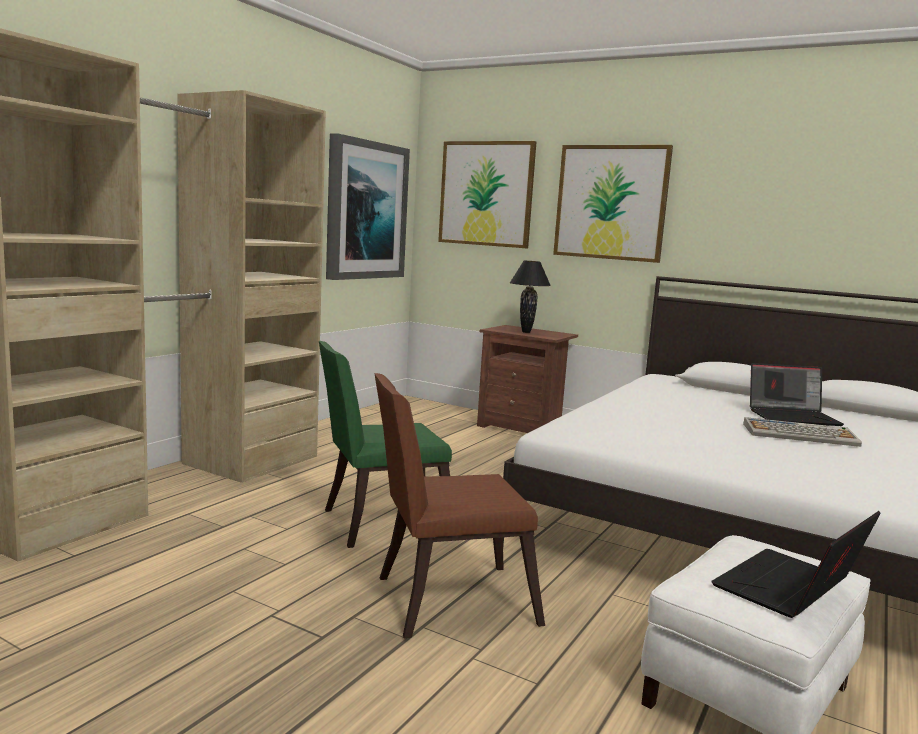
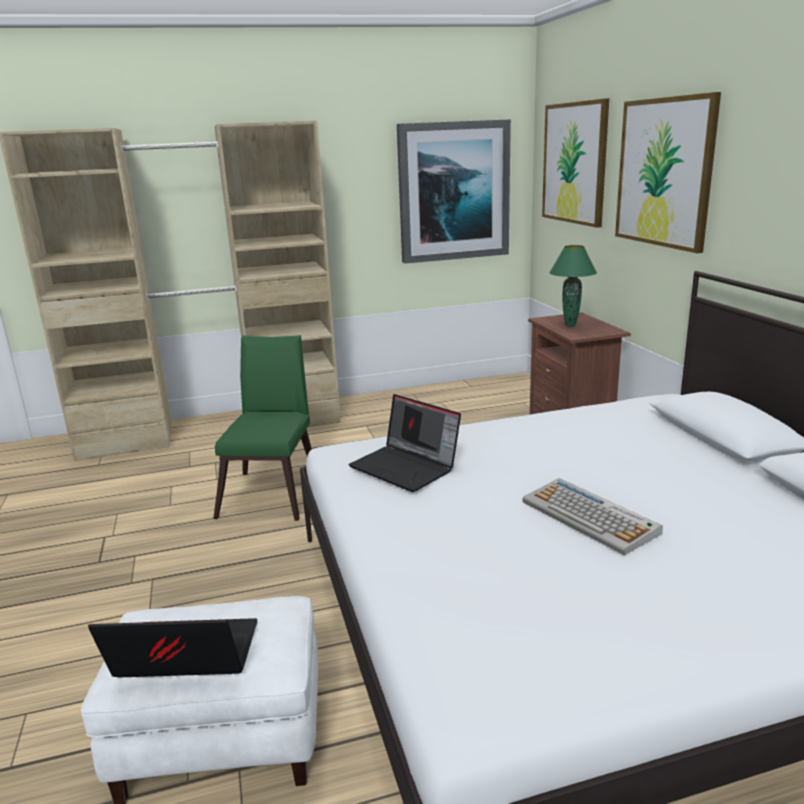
camera: 45 degrees right, 10 degrees up
green chair [319,341,452,548] -> green chair turned 75 degrees clockwise [213,335,312,521]
brown chair [374,373,545,639] -> none
black table lamp [510,261,551,333] -> green table lamp [549,245,597,327]
laptop [750,363,844,426] -> laptop moved to [349,394,461,492]

